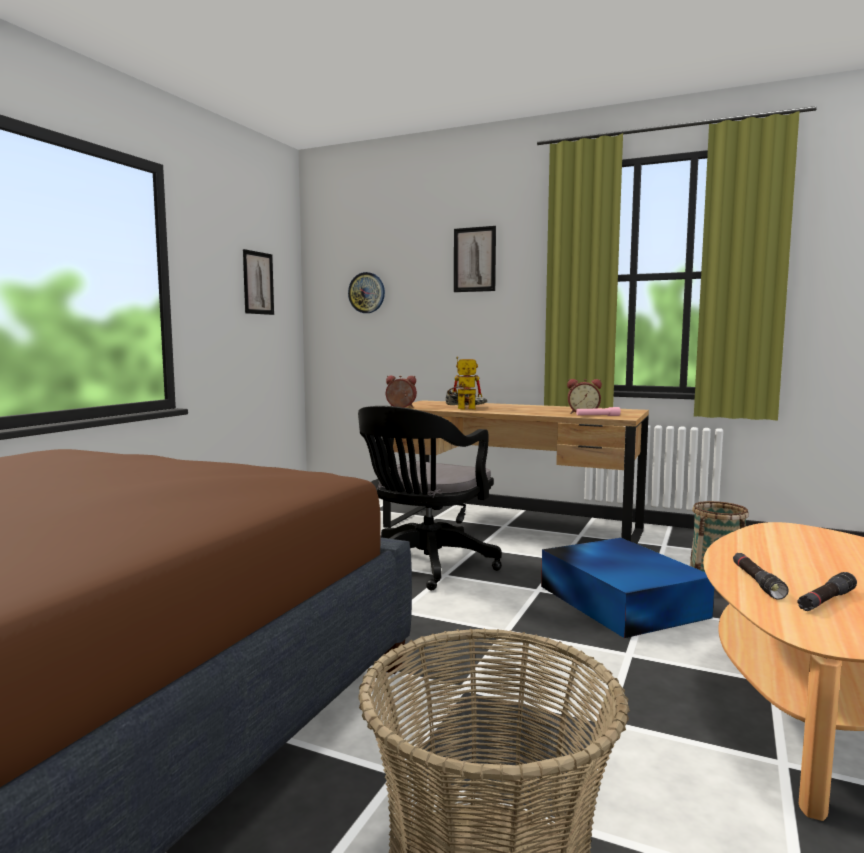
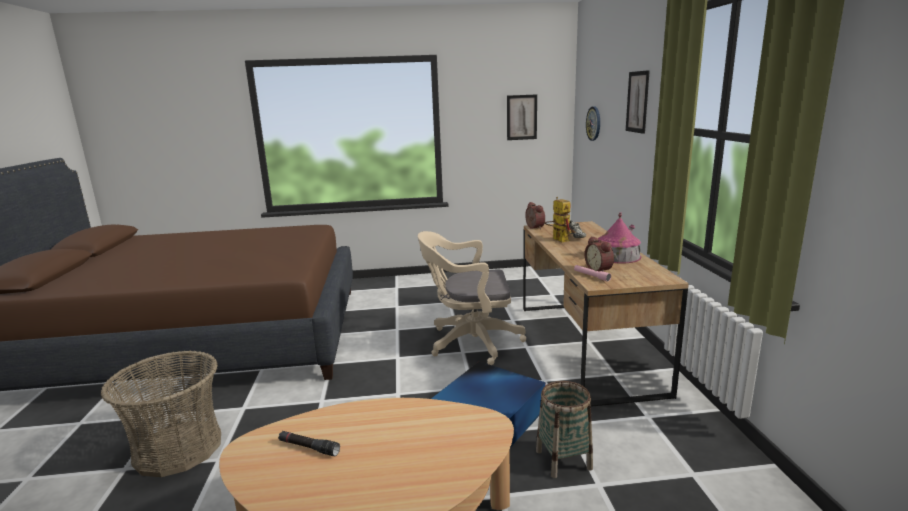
camera: 60 degrees right, 10 degrees up
black office chair [358,406,502,590] -> beige office chair [418,231,526,365]
black flashlight [733,553,789,600] -> none
none -> toy house [598,212,641,263]

